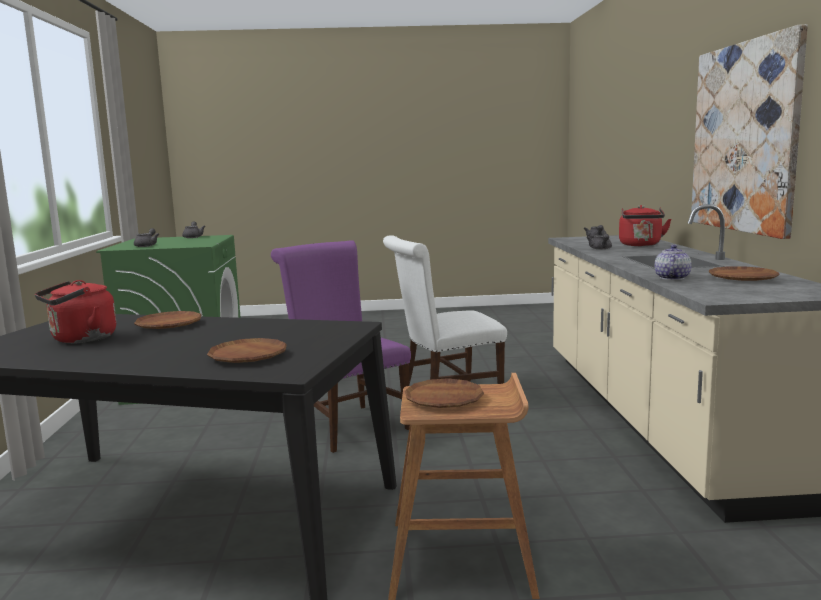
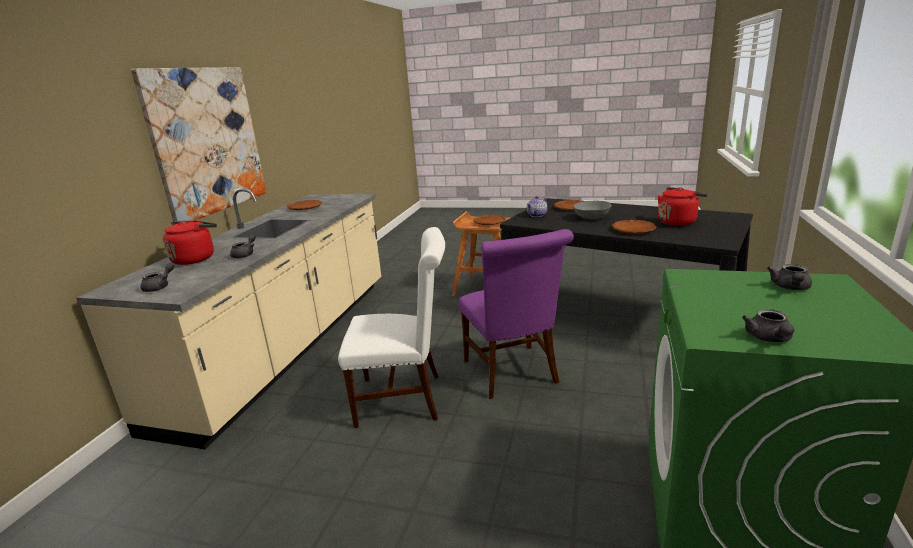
camera: 160 degrees left, 10 degrees up
teapot [654,245,692,280] -> teapot moved to [527,196,547,217]
none -> grey bowl [573,201,612,219]

